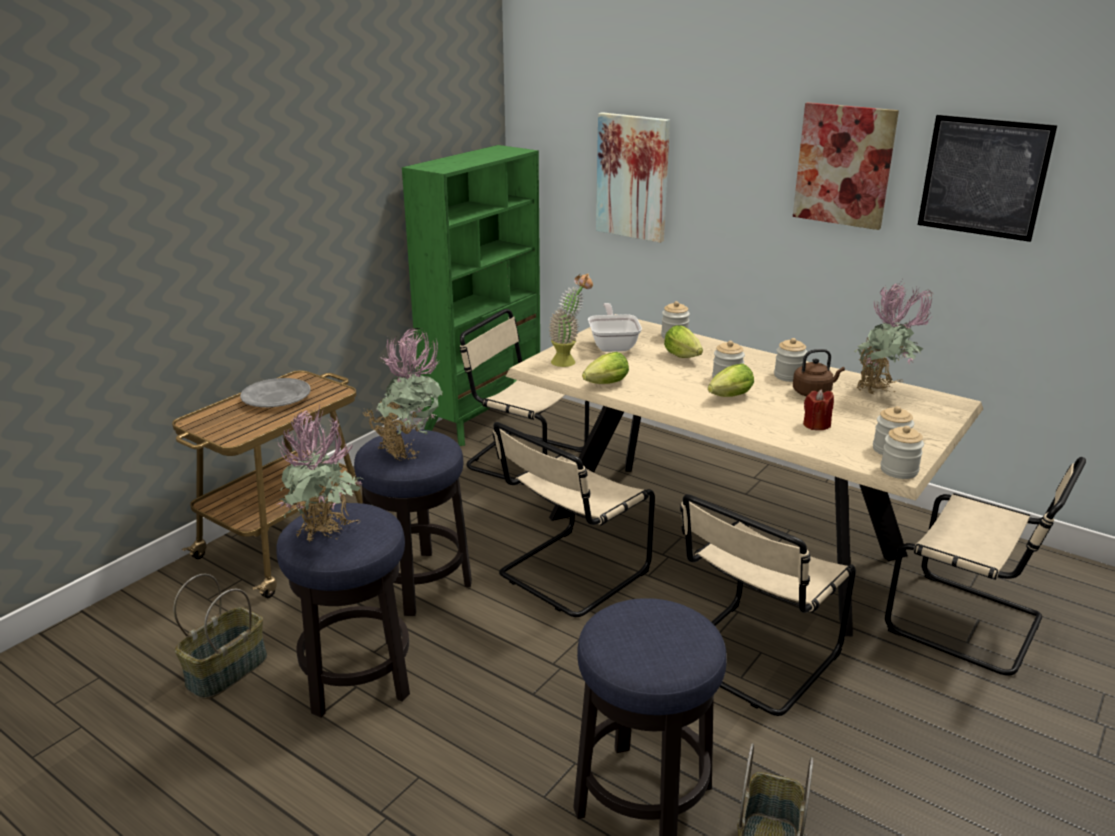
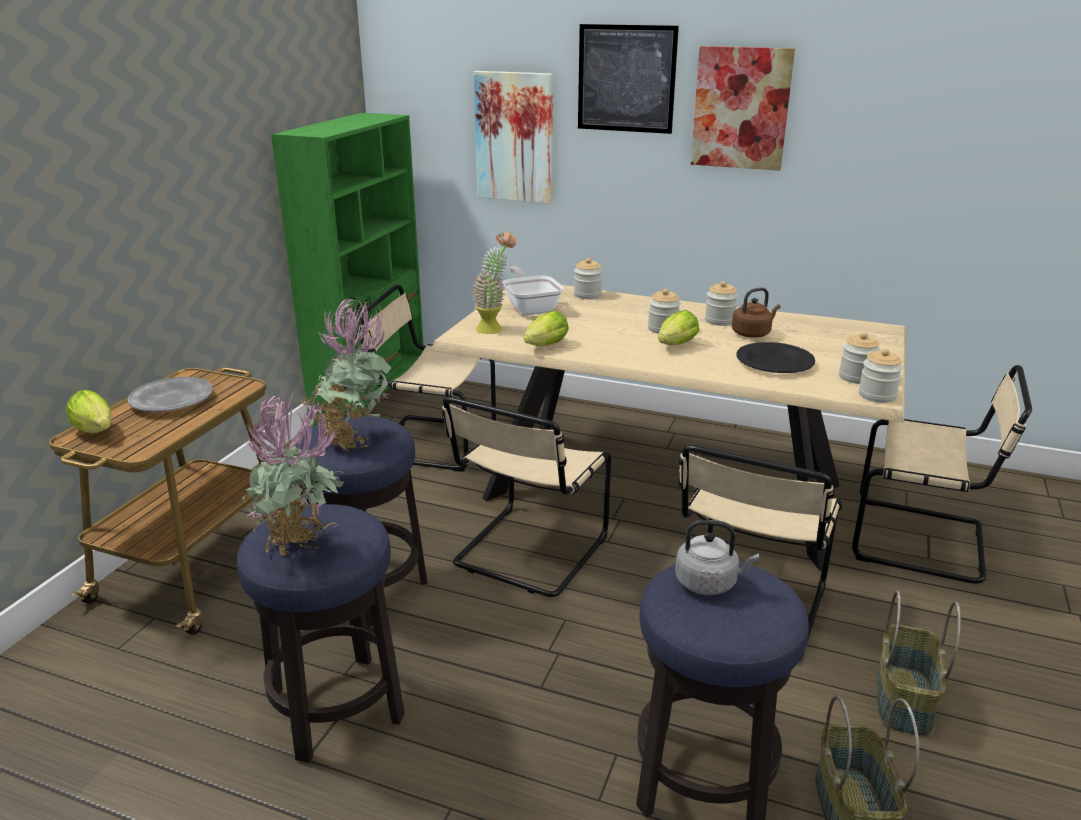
camera: 15 degrees left, 0 degrees up
basket [173,574,267,699] -> basket moved to [877,591,961,736]
lettuce [664,325,703,358] -> lettuce moved to [66,390,112,433]
red candle [803,389,834,430] -> black plate [736,342,815,373]
potted plant [854,280,933,395] -> none
picture [918,115,1057,242] -> picture moved to [578,24,679,134]
none -> grey kettle [675,520,759,595]

